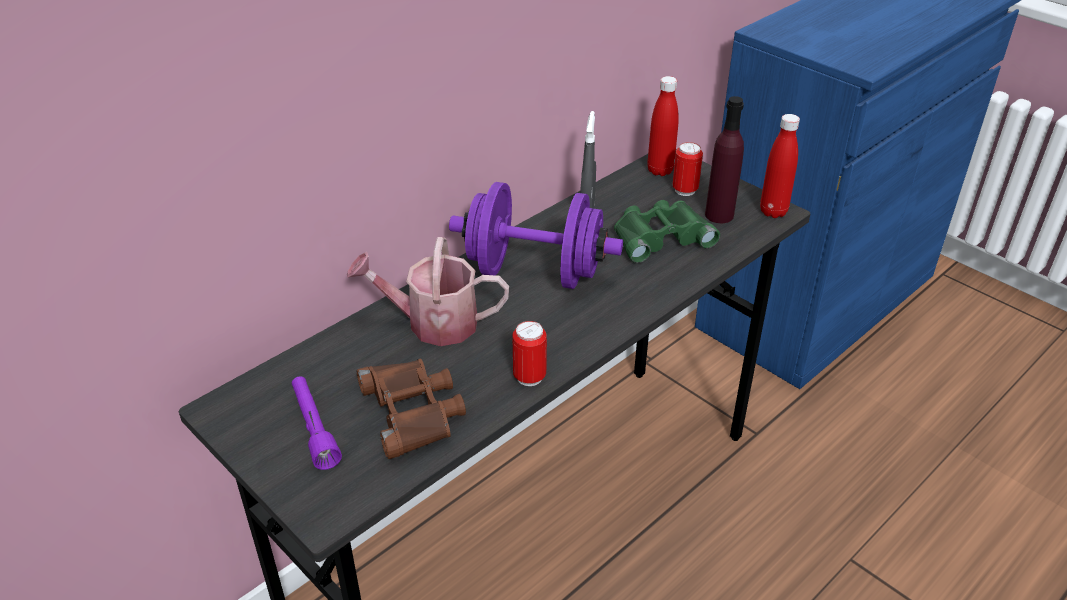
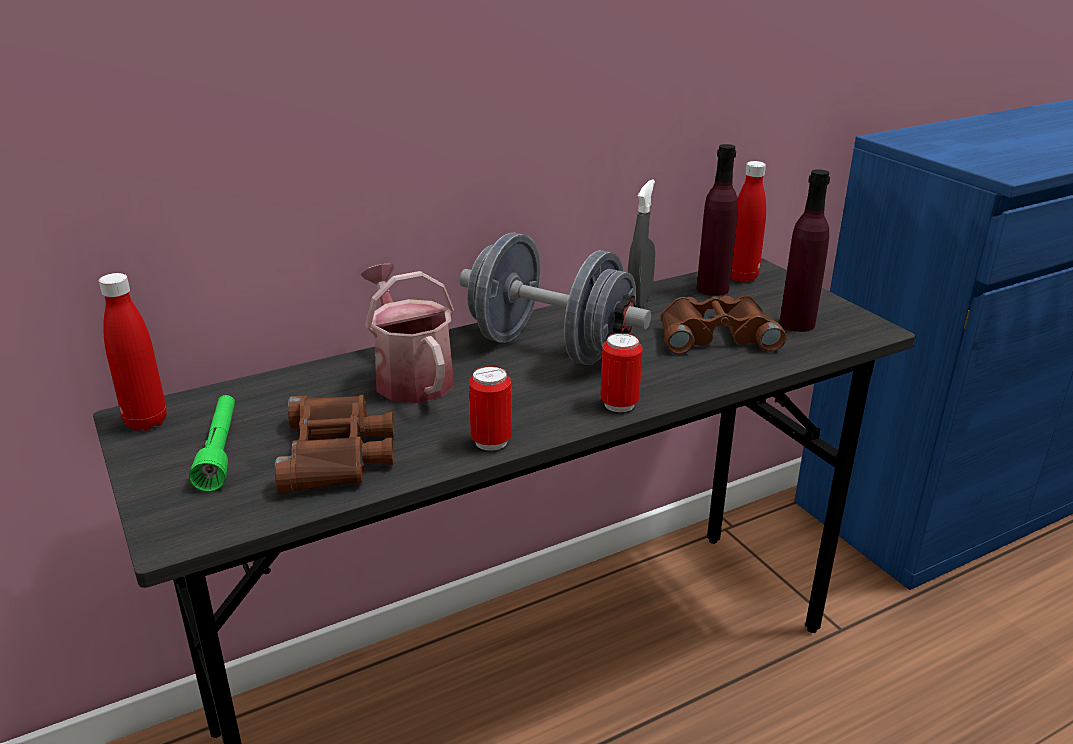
camera: 15 degrees right, 10 degrees down
purple flashlight [292,376,342,470] -> green flashlight [189,395,235,492]
watering can [347,237,509,346] -> watering can turned 45 degrees clockwise [361,264,454,403]
purple dumbbell [449,182,623,289] -> grey dumbbell [459,233,651,365]
green binoculars [614,200,720,263] -> brown binoculars [660,295,787,354]
can [673,142,703,196] -> can moved to [600,333,643,412]
red bottle [760,114,800,218] -> red bottle moved to [99,273,167,431]
none -> purple bottle [697,144,738,296]

